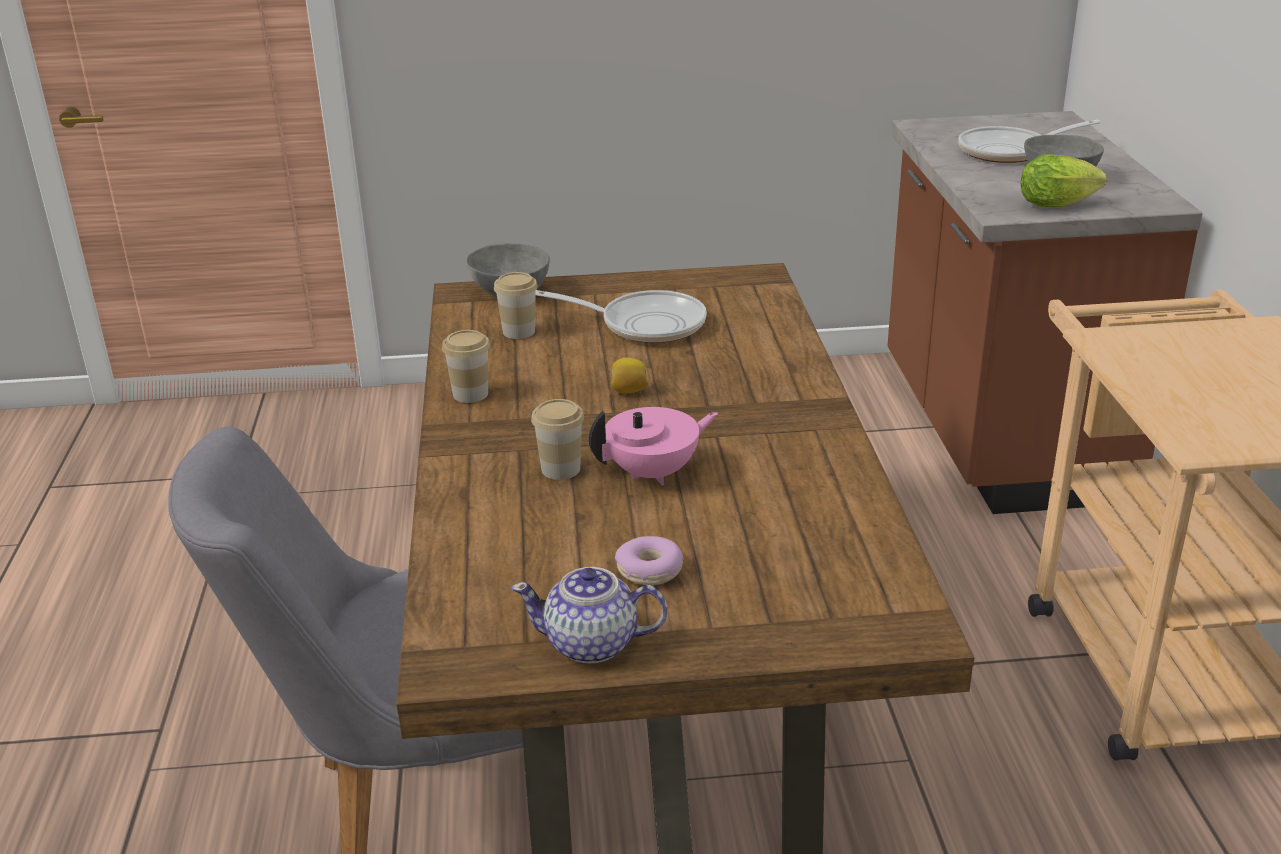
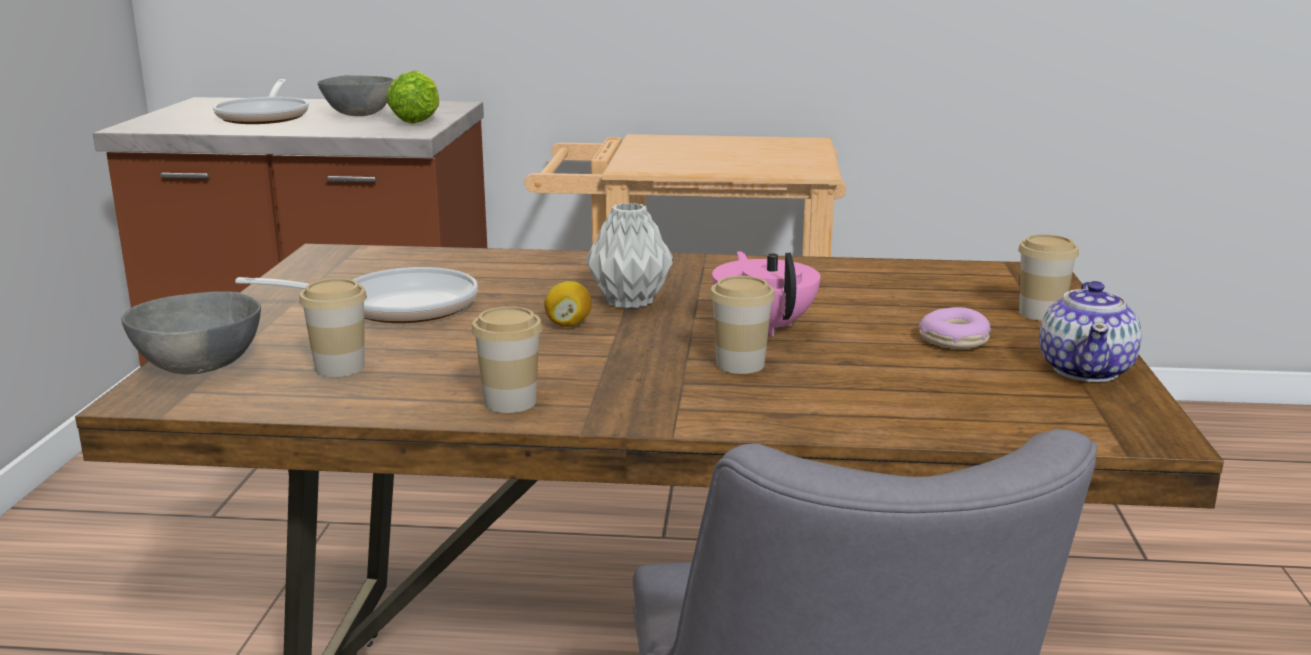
camera: 80 degrees left, 10 degrees down
frying pan [536,290,707,343] -> frying pan turned 60 degrees clockwise [235,267,478,323]
none -> grey vase [586,203,673,309]
none -> cup [1018,234,1079,321]

